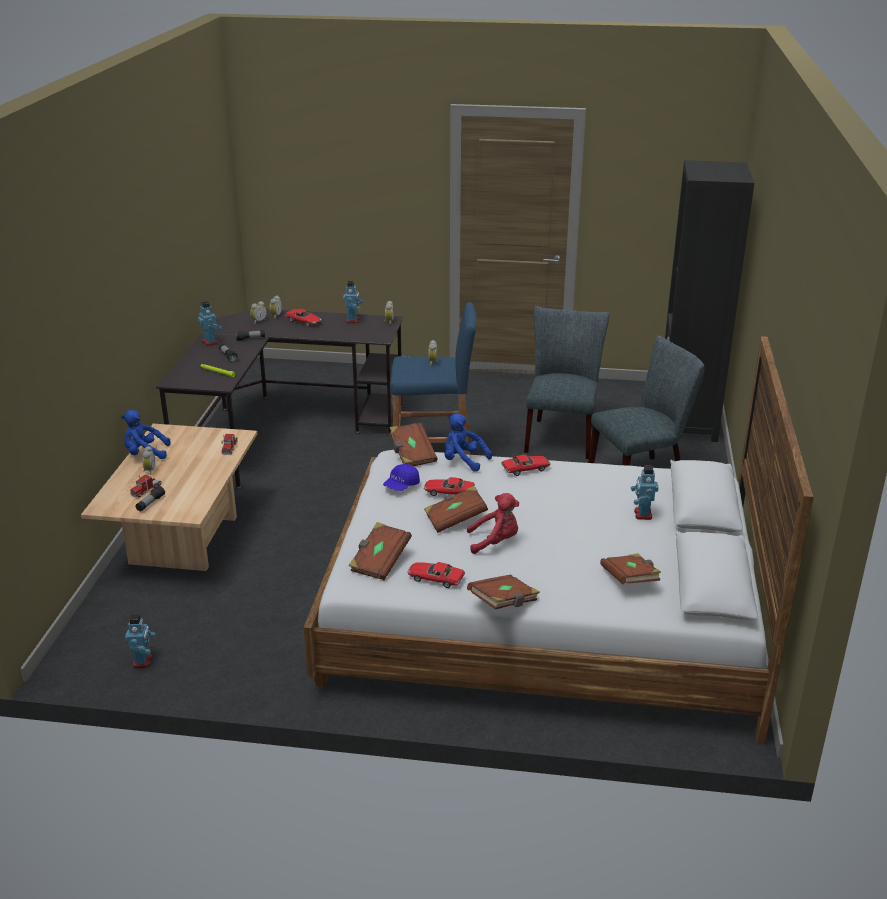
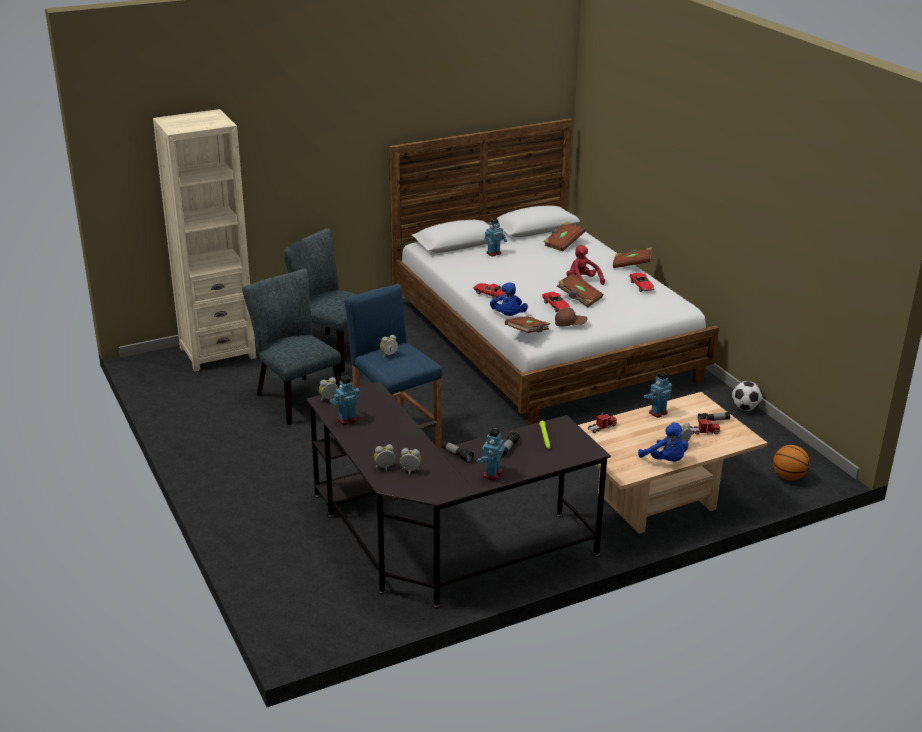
camera: 125 degrees left, 0 degrees up
toy robot [125,615,156,668] -> toy robot moved to [644,372,672,418]
toy car [285,309,322,327] -> none
brown book [348,522,412,580] -> none
blue cap [383,464,420,491] -> brown cap [555,308,588,327]
grey chair [524,306,609,459] -> grey chair turned 75 degrees clockwise [242,269,341,425]
black bookcase [665,160,754,442] -> beige bookcase [153,109,256,372]
none -> football [732,381,762,411]
none -> basketball [773,445,810,481]

